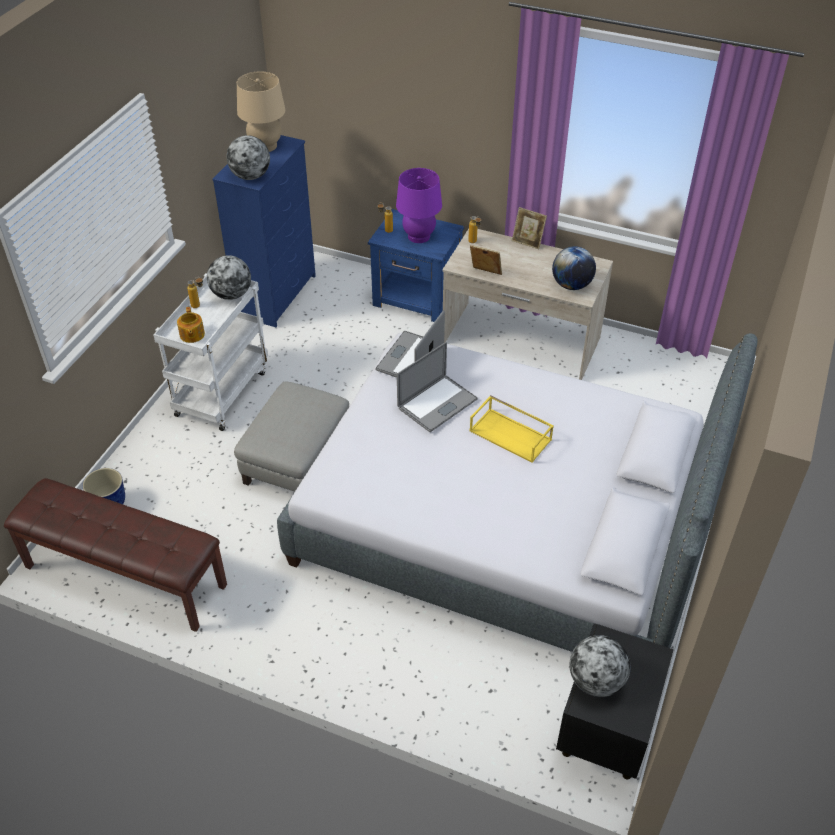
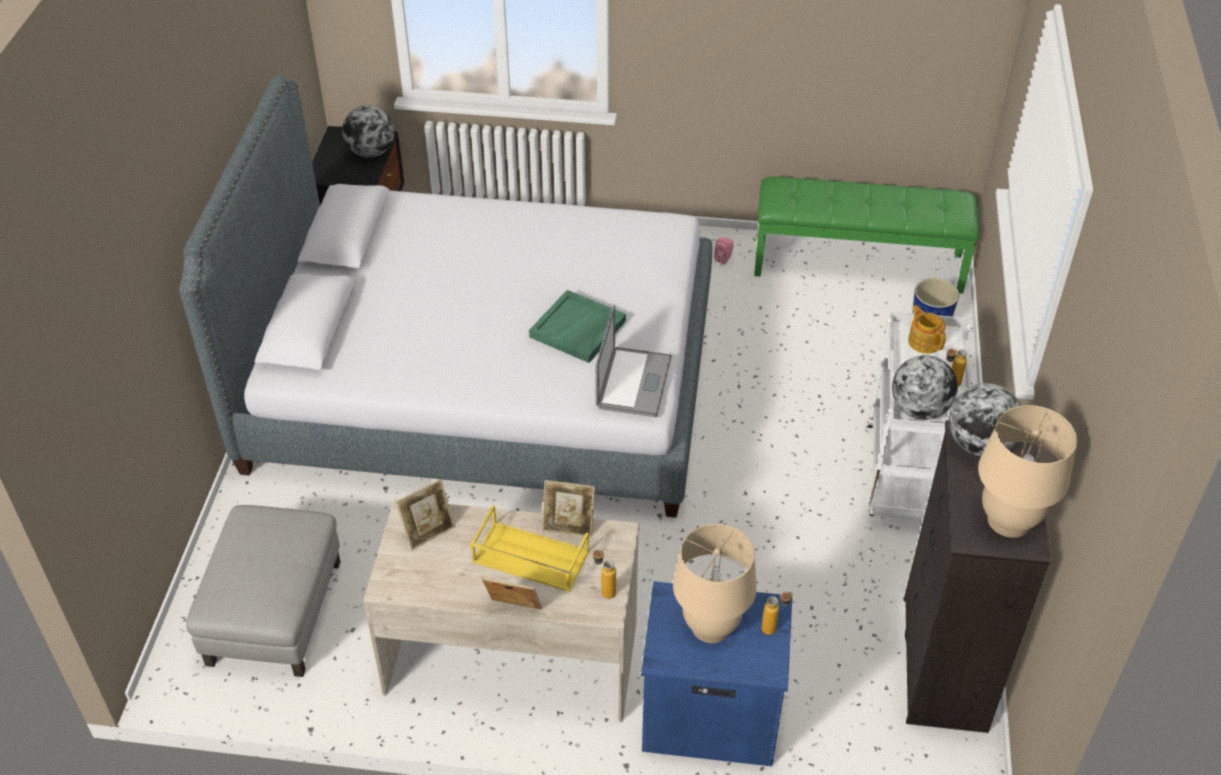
camera: 165 degrees right, 0 degrees up
brown bench [4,478,227,632] -> green bench [754,177,979,294]
blue dresser [212,135,316,327] -> black dresser [904,420,1050,733]
grey ottoman [234,382,349,492] -> grey ottoman moved to [186,505,341,677]
purple table lamp [396,168,442,243] -> beige table lamp [673,524,757,643]
laptop [397,342,478,432] -> green tray [529,290,626,363]
yellow tray [469,395,554,463] -> yellow tray moved to [470,505,589,592]
globe [552,246,596,290] -> picture frame [396,479,455,550]
none -> pink speaker [714,237,734,264]

